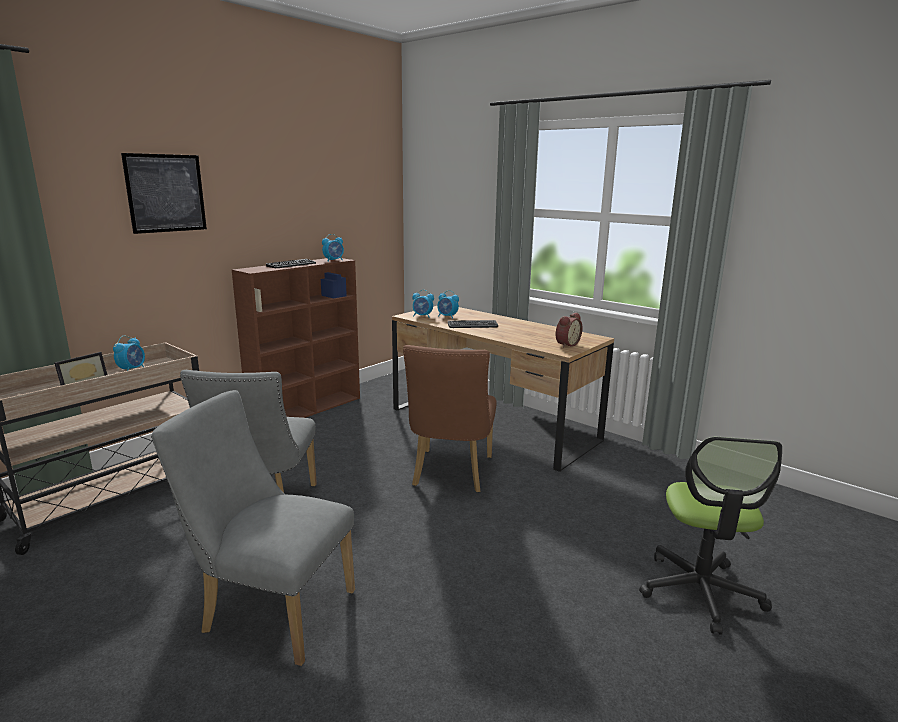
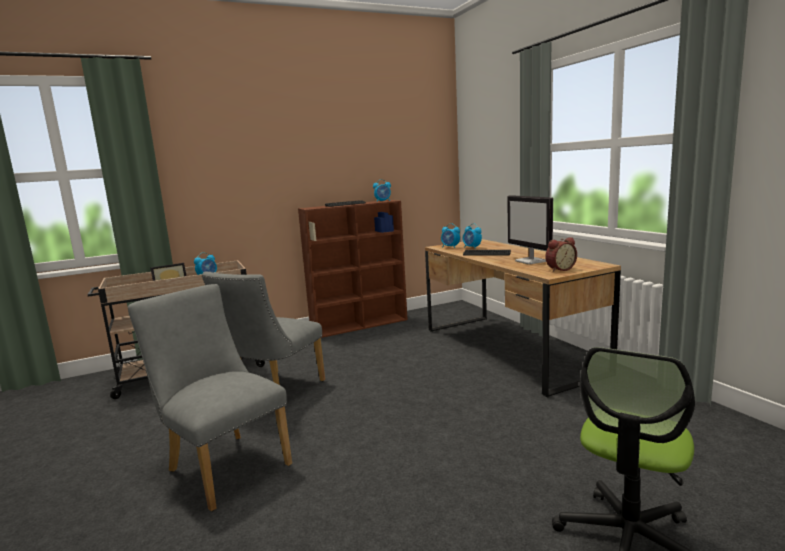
camera: 25 degrees right, 5 degrees down
picture [121,153,207,234] -> none
brown chair [403,345,497,492] -> none
none -> monitor [508,195,553,264]

